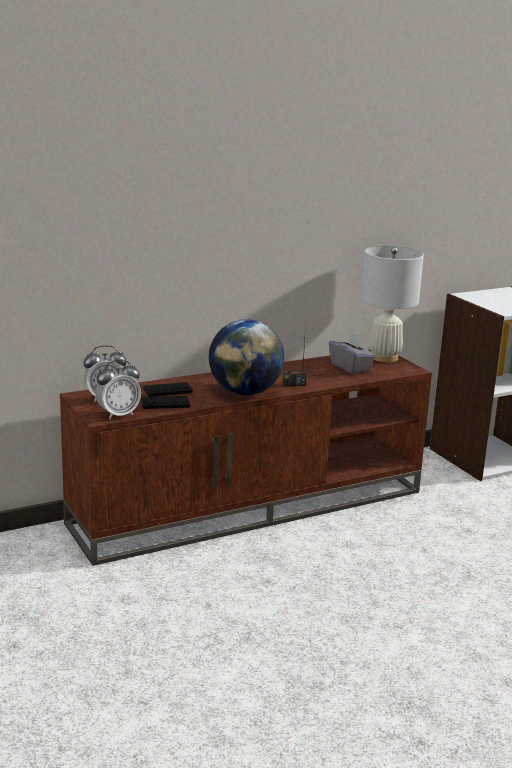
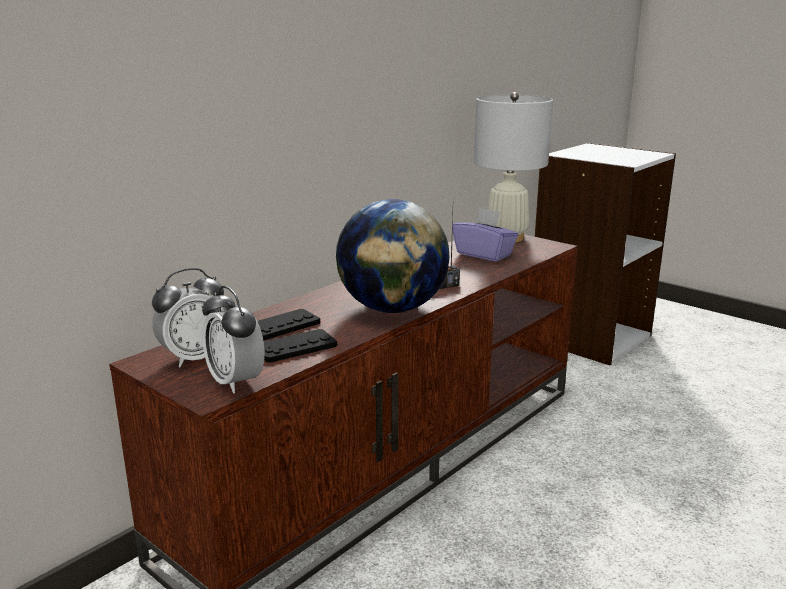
camera: 20 degrees left, 0 degrees up
alarm clock [95,359,141,419] -> alarm clock turned 105 degrees clockwise [202,286,265,394]
grey tissue box [329,332,376,374] -> purple tissue box [453,208,518,262]

